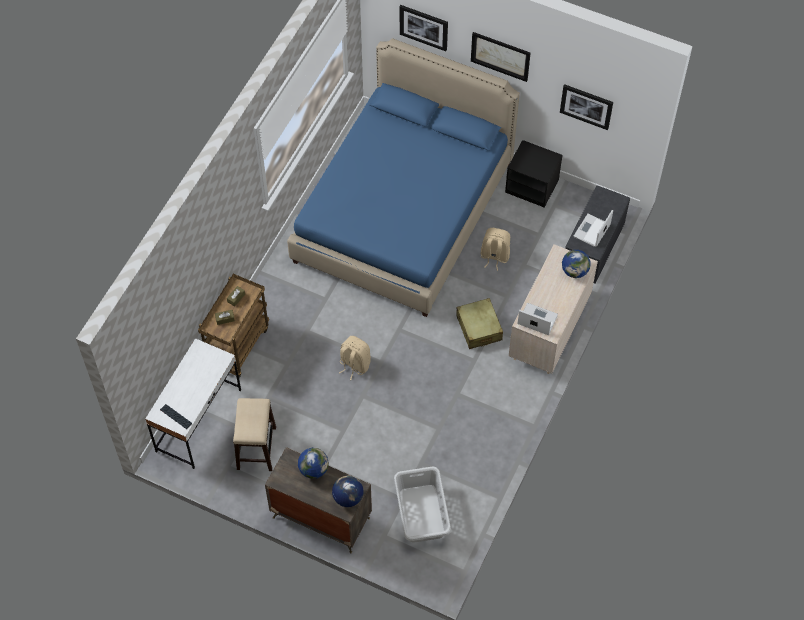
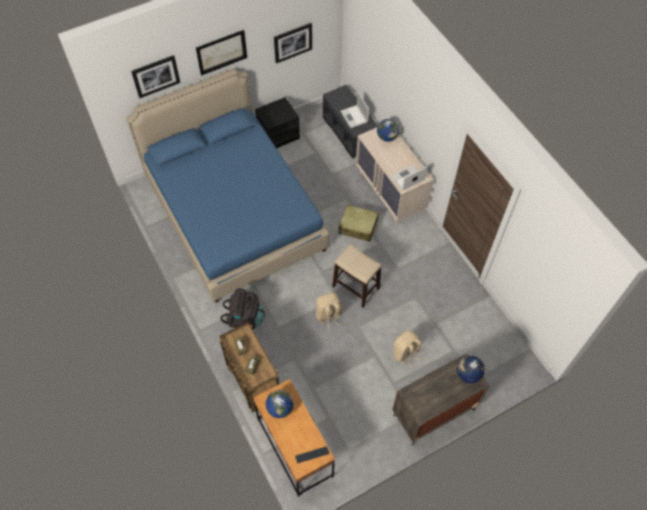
camera: 55 degrees left, 0 degrees up
white desk [145,338,241,469] -> brown desk [253,379,335,497]
stool [233,398,276,471] -> stool moved to [332,244,382,308]
globe [298,448,329,479] -> globe moved to [266,390,294,418]
grey laundry basket [394,467,451,543] -> none
beige backpack [480,228,510,271] -> beige backpack moved to [393,330,421,367]
none -> black backpack [221,288,265,329]

